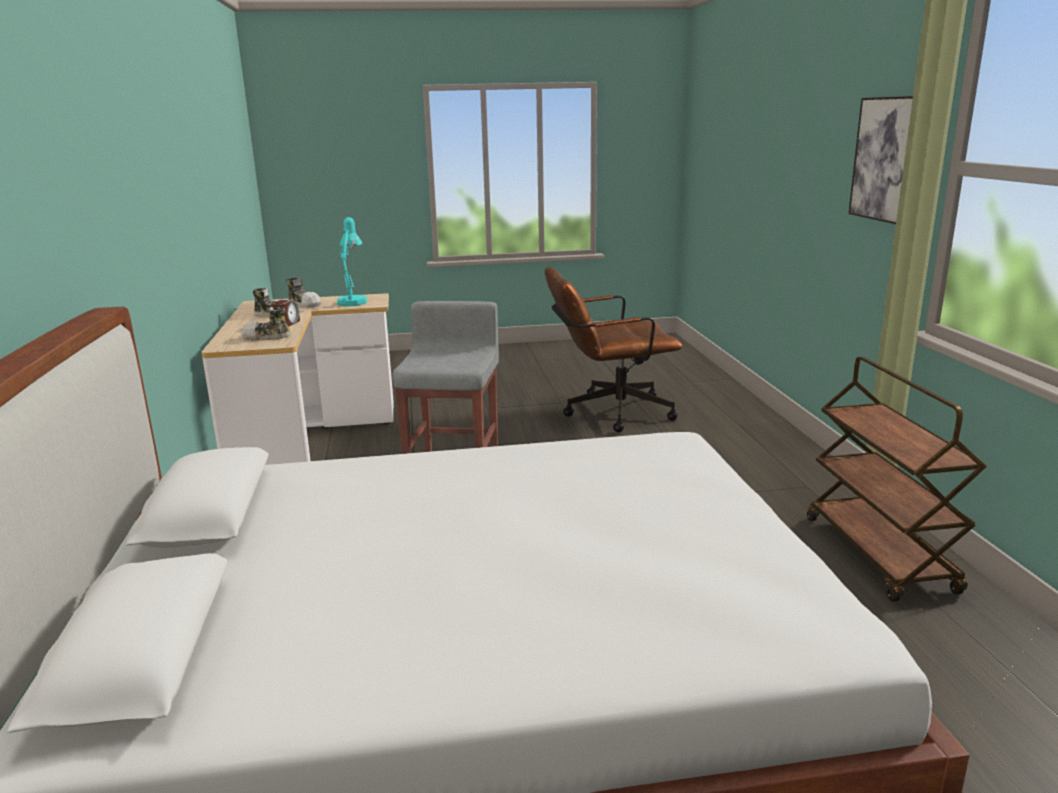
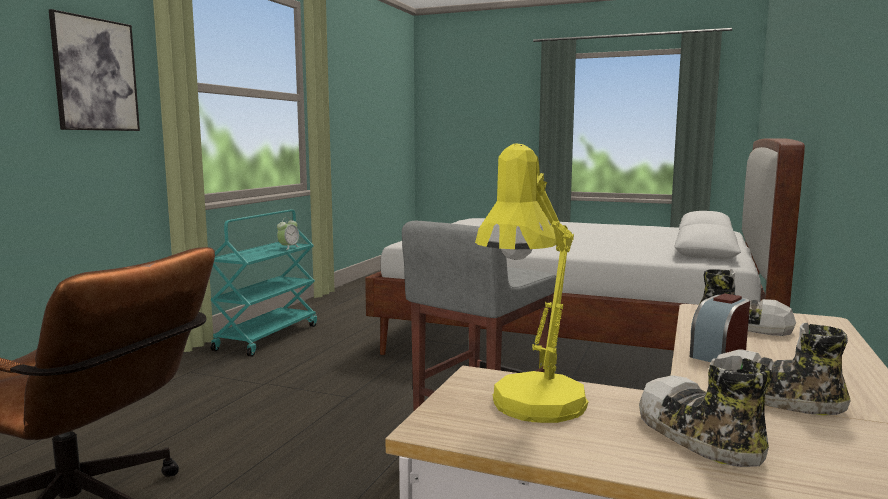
camera: 150 degrees left, 10 degrees down
turquoise table lamp [337,217,367,306] -> yellow table lamp [475,143,589,423]
brown cart [807,356,987,602] -> turquoise cart [211,209,317,357]
none -> alarm clock [277,217,300,250]

